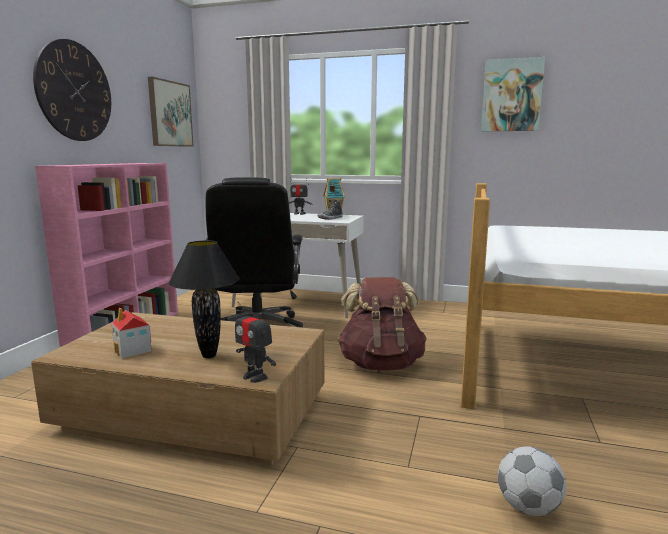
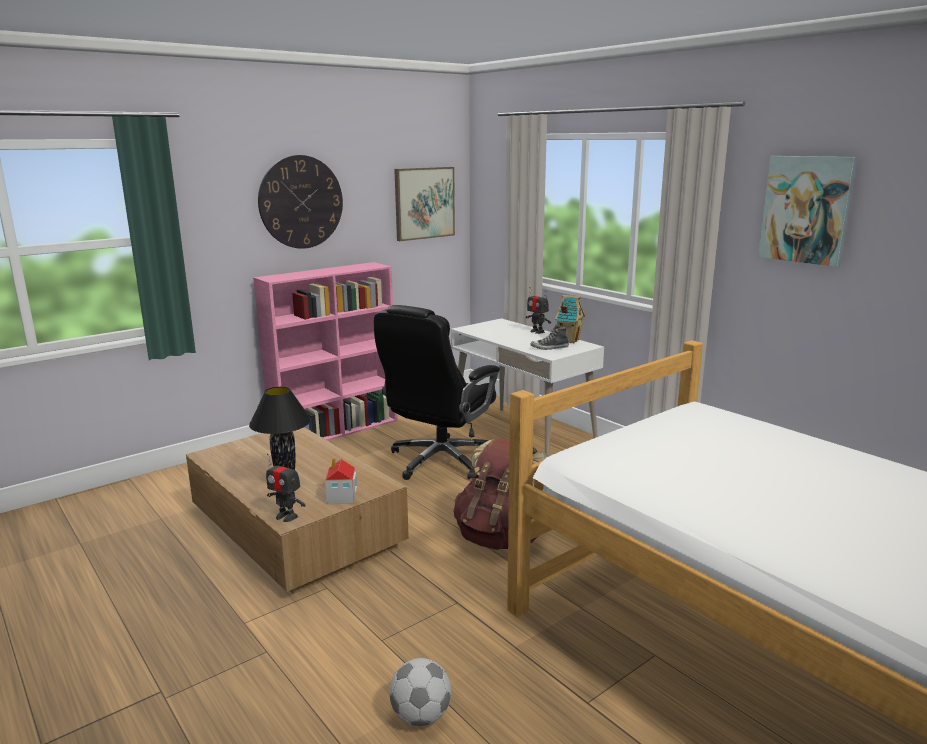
camera: 35 degrees right, 5 degrees up
toy house [112,308,152,359] -> toy house moved to [325,457,357,504]
toy robot [235,301,276,383] -> toy robot turned 45 degrees counterclockwise [266,454,306,522]

